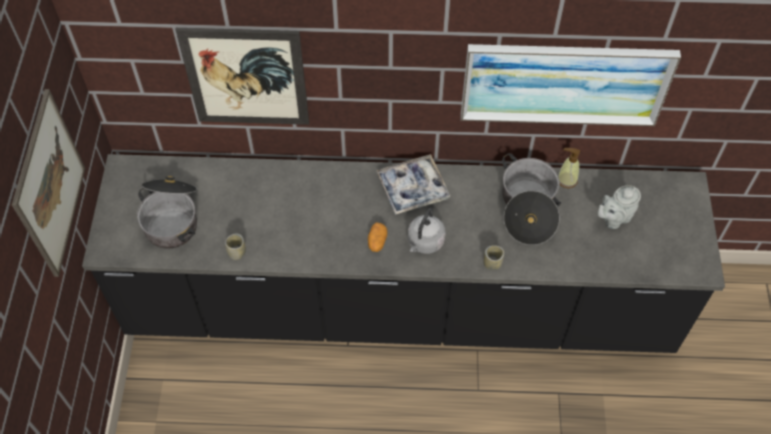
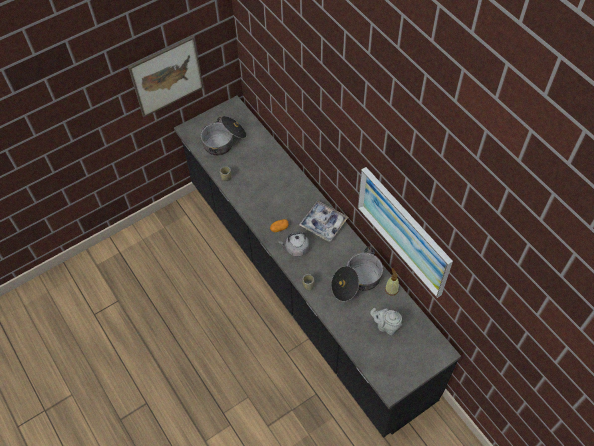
camera: 55 degrees right, 0 degrees up
picture [175,28,309,125] -> none

